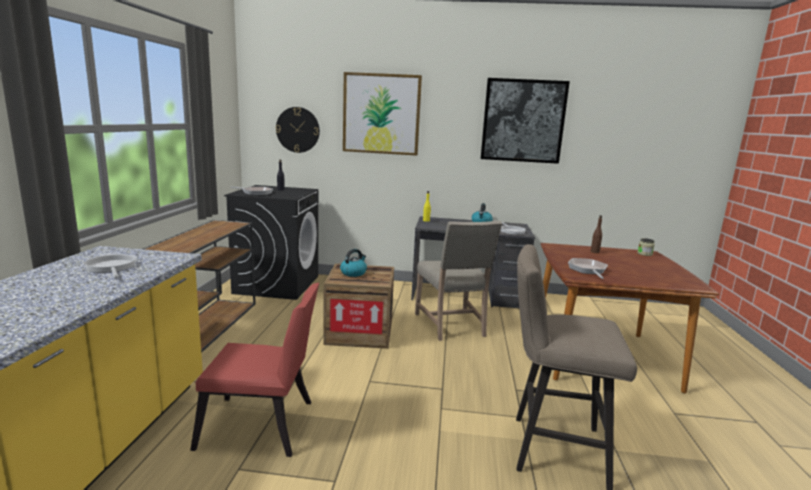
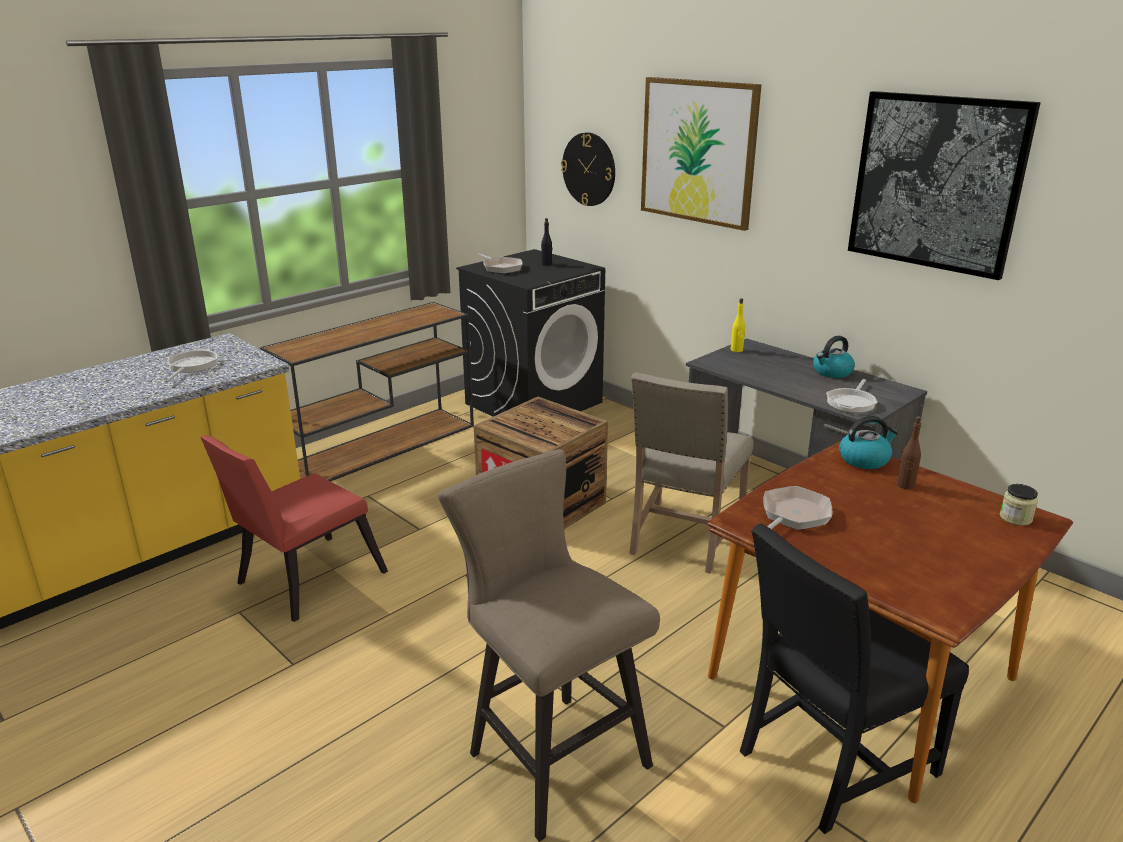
camera: 40 degrees right, 10 degrees up
red chair [190,283,319,457] -> red chair turned 90 degrees clockwise [201,435,388,622]
kettle [340,249,367,277] -> kettle moved to [839,416,898,469]
none -> black chair [740,523,969,834]

